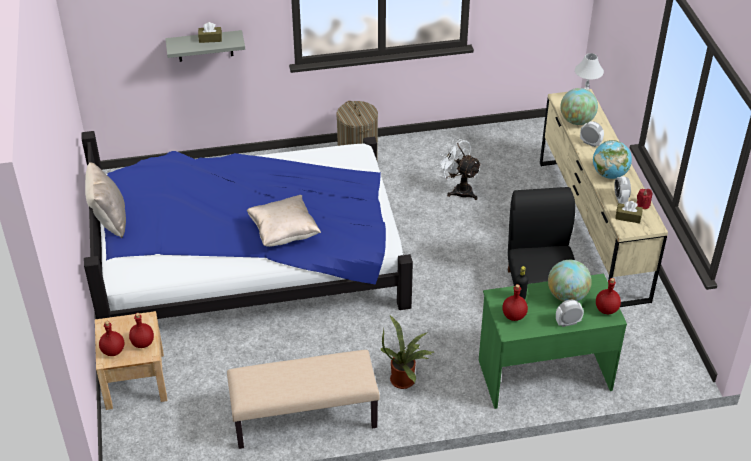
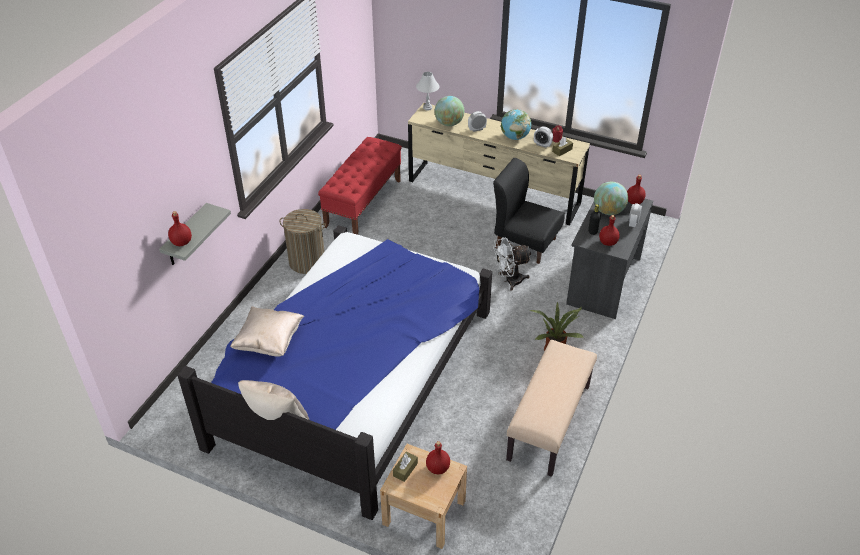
camera: 55 degrees left, 0 degrees up
red bottle [99,321,125,356] -> red bottle moved to [168,211,192,246]
brown tissue box [198,22,222,43] -> brown tissue box moved to [393,451,418,482]
beige pillow [247,195,321,247] -> beige pillow moved to [230,306,304,357]
white fan [436,137,482,200] -> white fan moved to [493,237,531,291]
green desk [479,274,627,409] -> grey desk [566,199,653,319]
none -> red bench [318,137,402,235]

